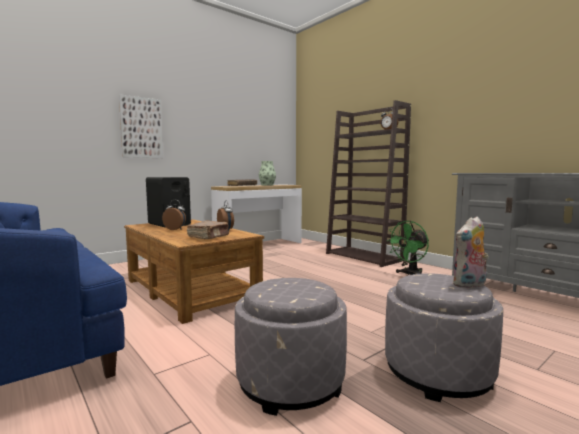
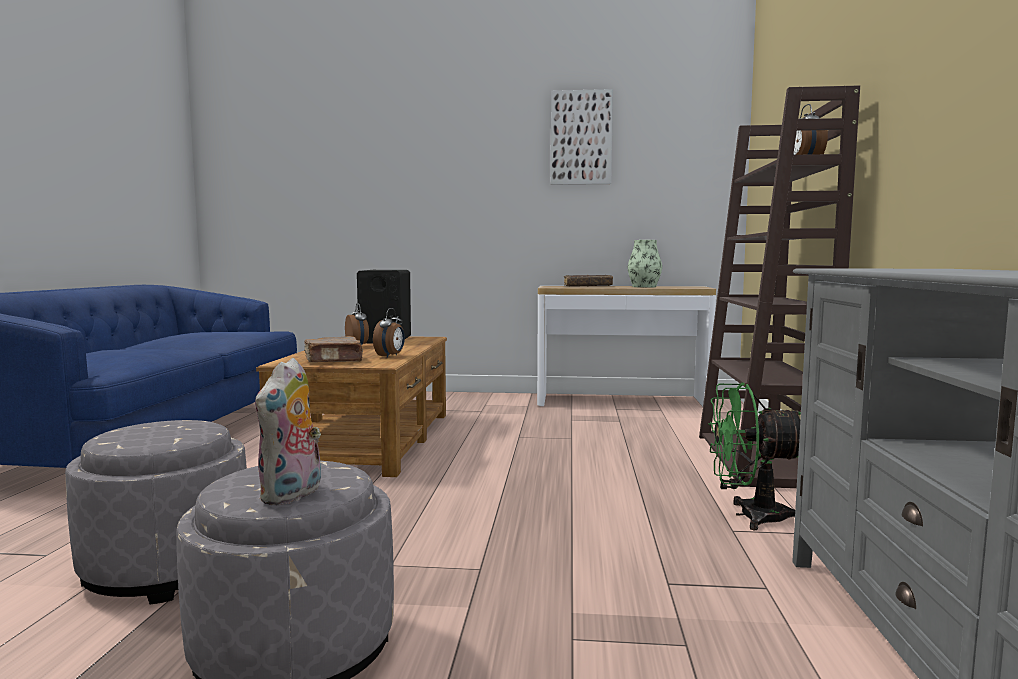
camera: 45 degrees right, 0 degrees up
picture [119,94,163,158] -> picture moved to [551,89,613,185]
plush toy [453,217,489,288] -> plush toy turned 90 degrees counterclockwise [255,358,321,506]

